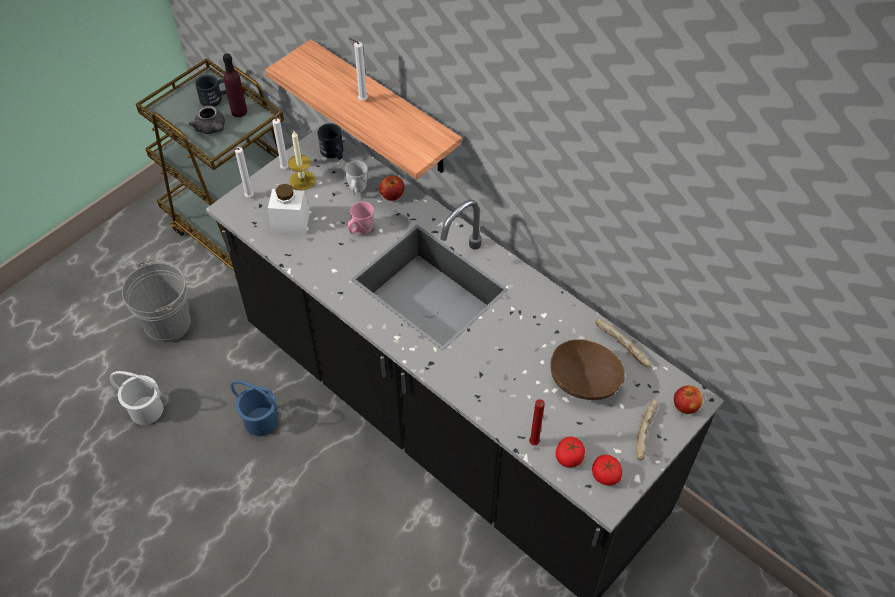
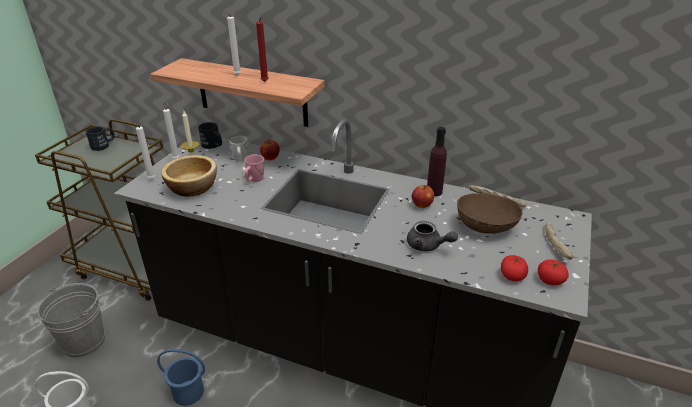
camera: 20 degrees left, 20 degrees down
grey teapot [189,105,225,134] -> grey teapot moved to [407,221,458,252]
purple bottle [223,54,247,117] -> purple bottle moved to [427,127,447,196]
white jar [268,184,310,235] -> bowl [161,155,217,197]
red candle [529,399,545,445] -> red candle moved to [256,17,269,82]
apple [674,386,703,414] -> apple moved to [412,185,434,208]

